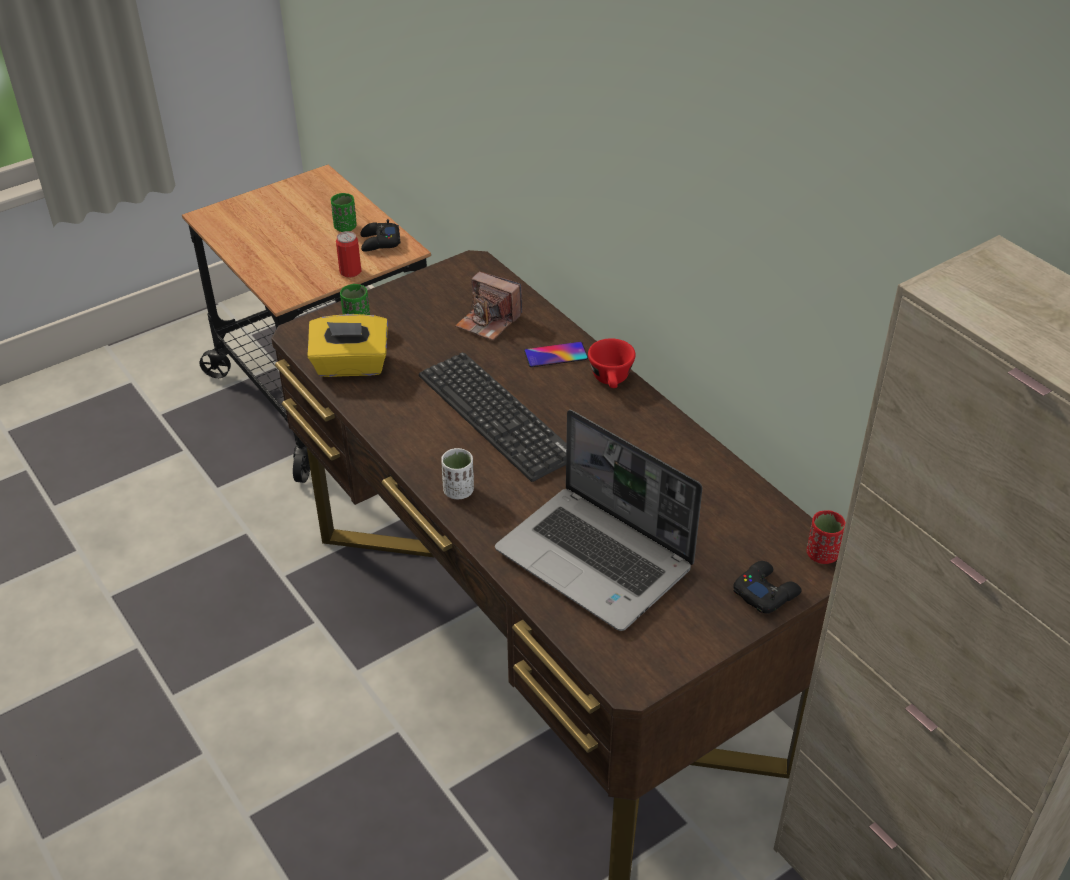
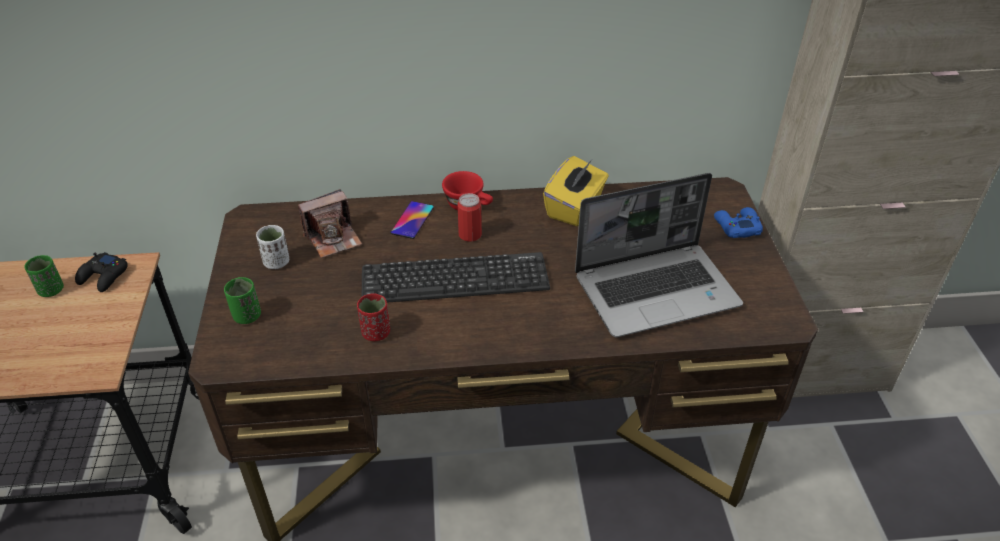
camera: 60 degrees left, 0 degrees up
yellow tissue box [307,314,388,377] -> yellow tissue box moved to [543,156,609,226]
can [336,231,361,278] -> can moved to [458,193,482,242]
white cup [441,448,474,500] -> white cup moved to [256,225,289,269]
black game controller [733,561,802,614] -> blue game controller [714,207,763,238]
red cup [807,510,846,564] -> red cup moved to [357,293,390,341]

